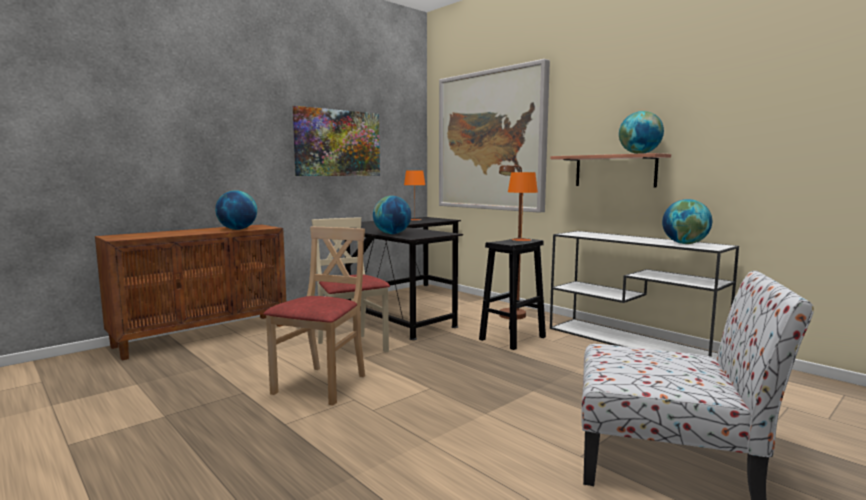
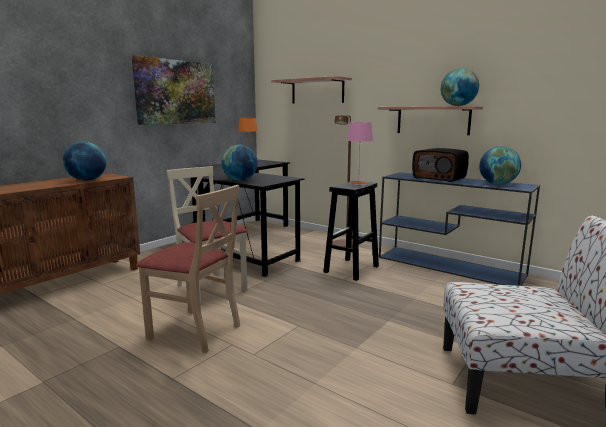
camera: 10 degrees left, 5 degrees up
beige chair [264,227,365,406] -> beige chair turned 105 degrees clockwise [136,185,240,353]
picture [439,59,550,213] -> shelf [271,76,352,103]
orange table lamp [508,172,538,241] -> pink table lamp [347,122,374,185]
white console table [550,231,739,360] -> blue console table [379,172,540,286]
none -> radio [412,148,469,182]

